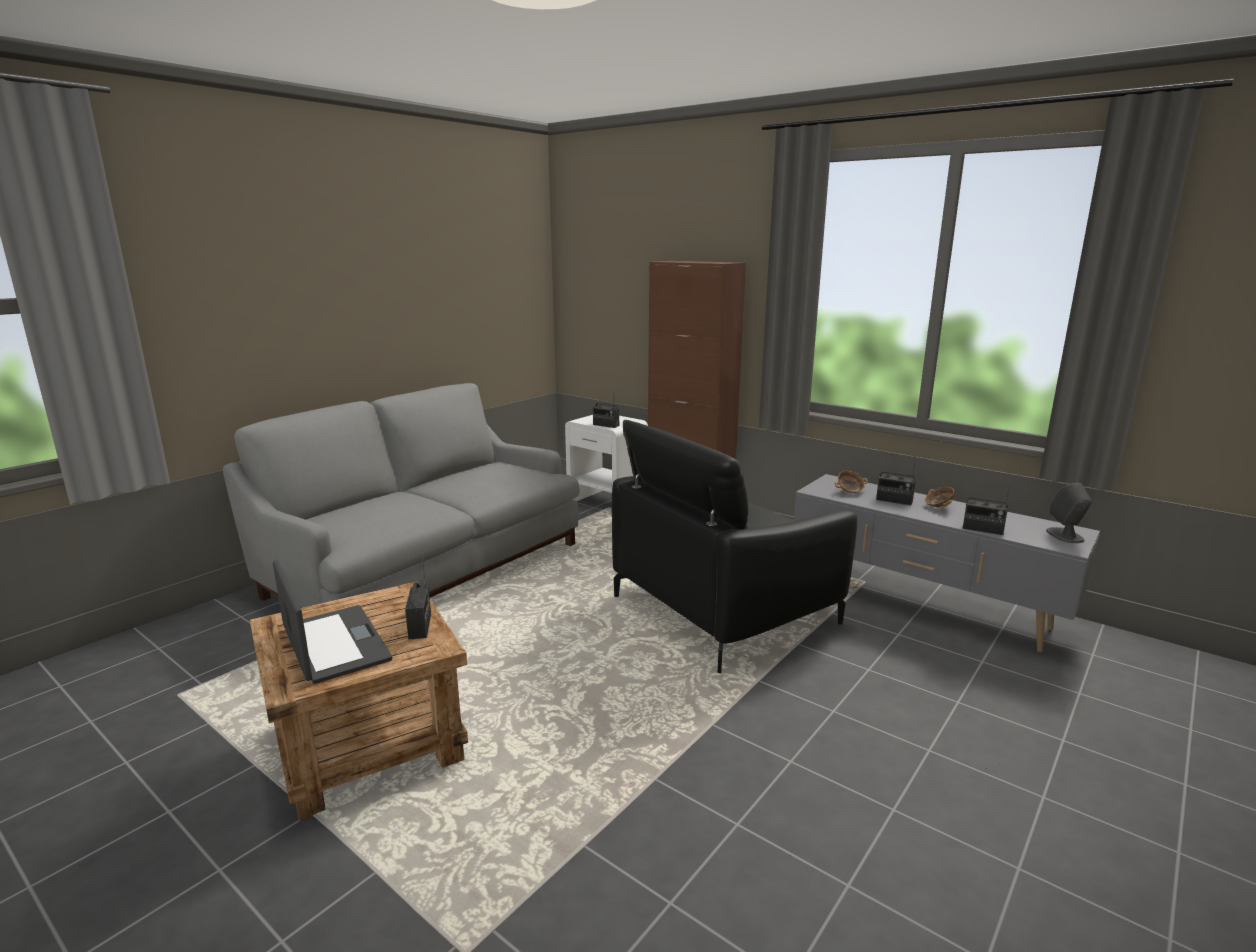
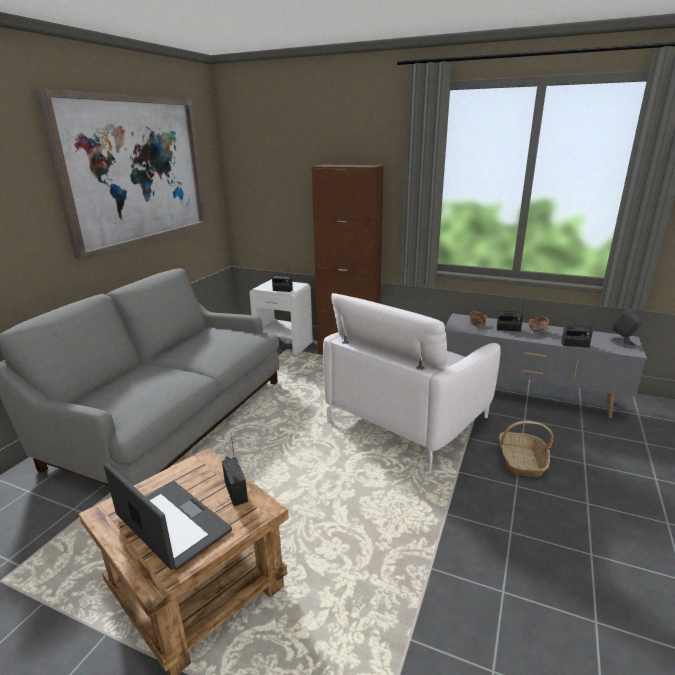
camera: 15 degrees left, 5 degrees up
black armchair [612,420,857,673] -> white armchair [323,293,500,471]
none -> picture [34,89,207,260]
none -> basket [499,421,554,477]

